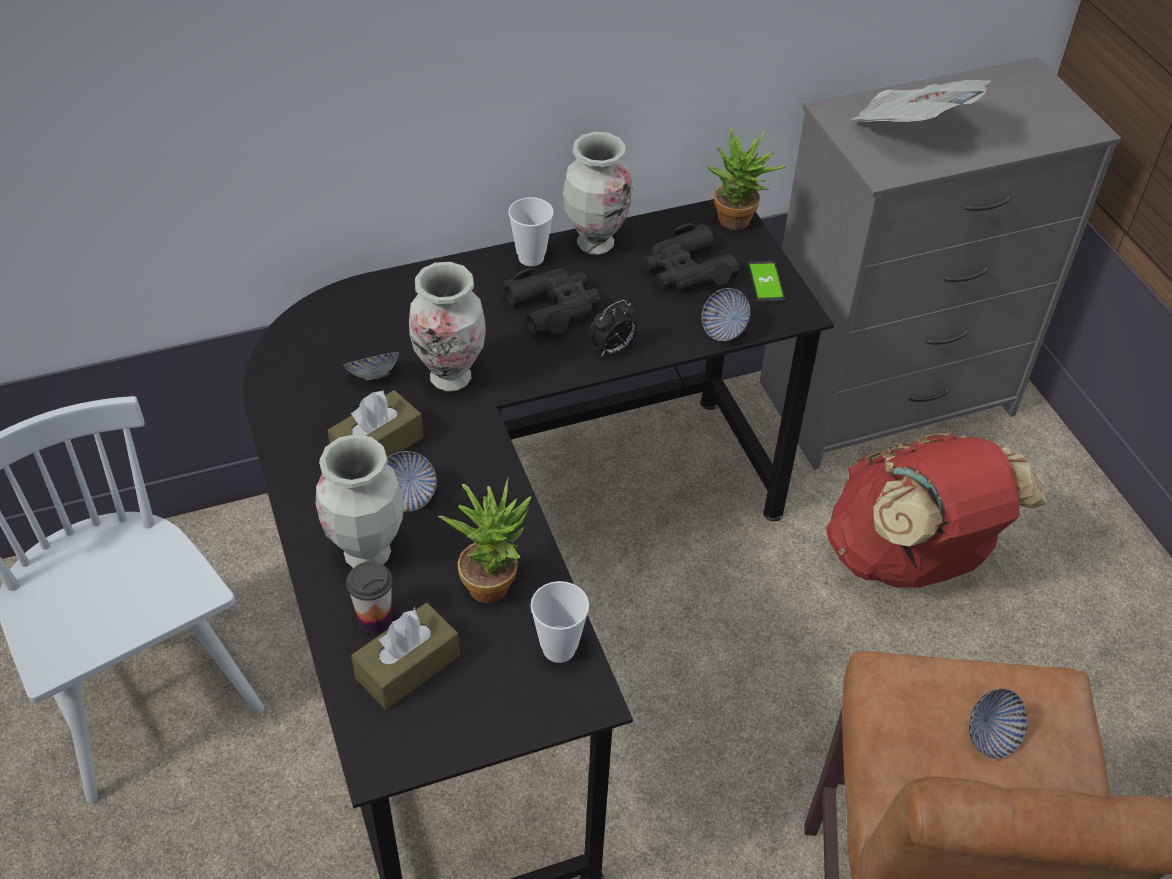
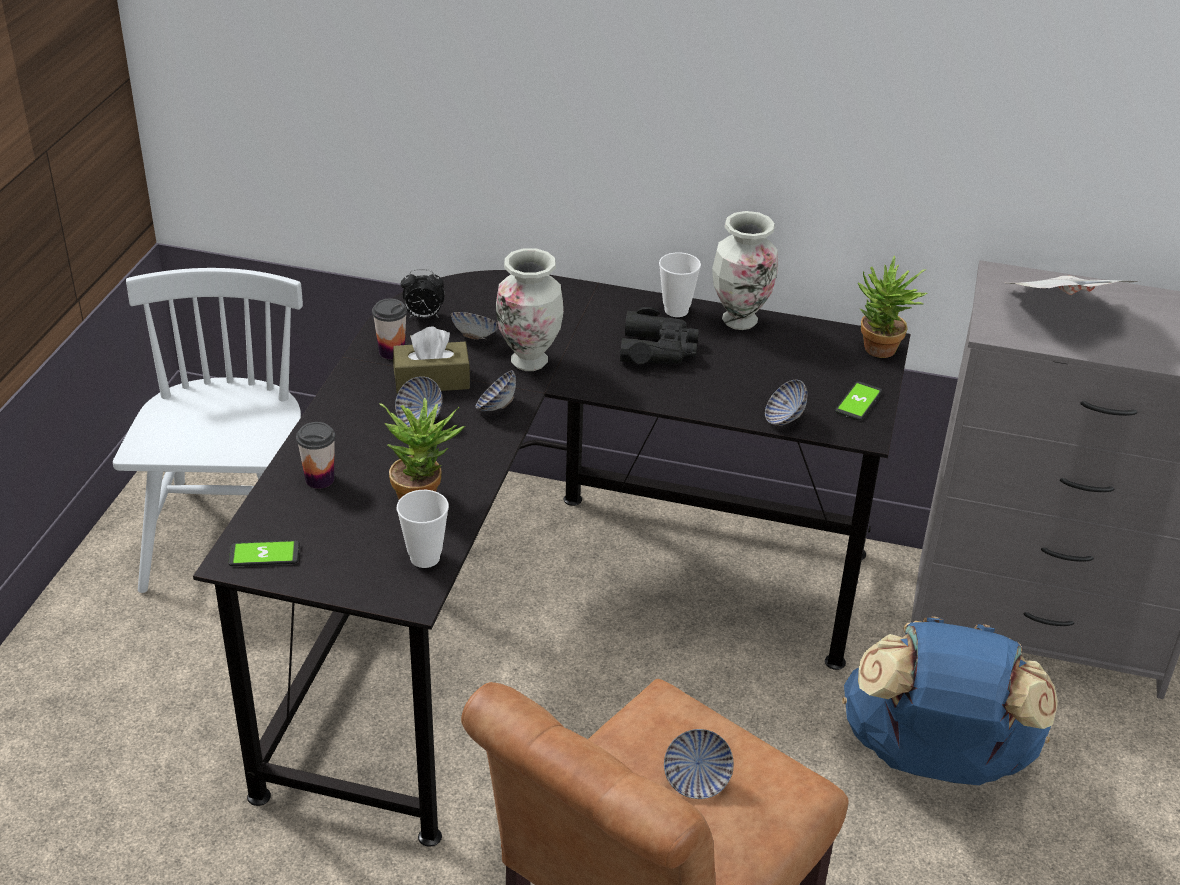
camera: 35 degrees right, 10 degrees down
vase [316,434,404,568] -> none
brown tissue box [351,603,460,710] -> none
alarm clock [589,300,637,357] -> alarm clock moved to [401,269,444,319]
black binoculars [643,223,740,291] -> none
red backpack [826,433,1047,588] -> blue backpack [842,616,1058,786]
none -> phone [228,540,300,566]
none -> cup [372,298,407,359]
none -> bowl [476,370,516,411]

